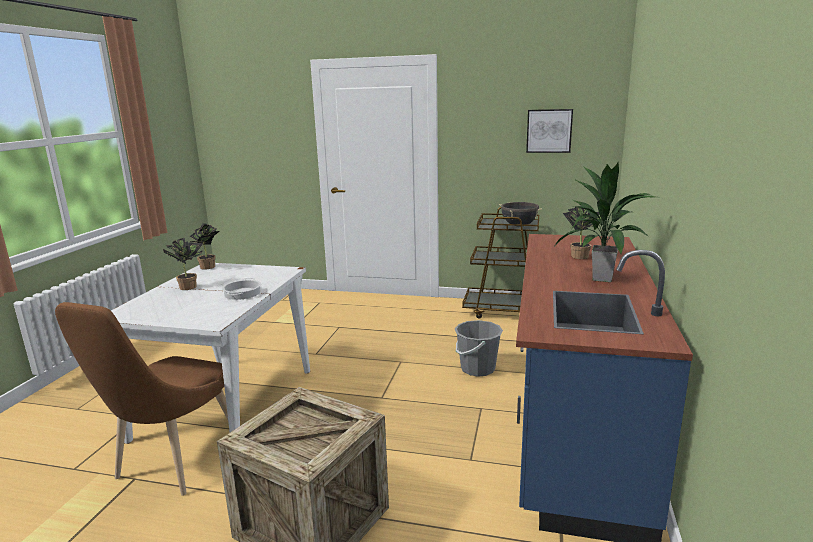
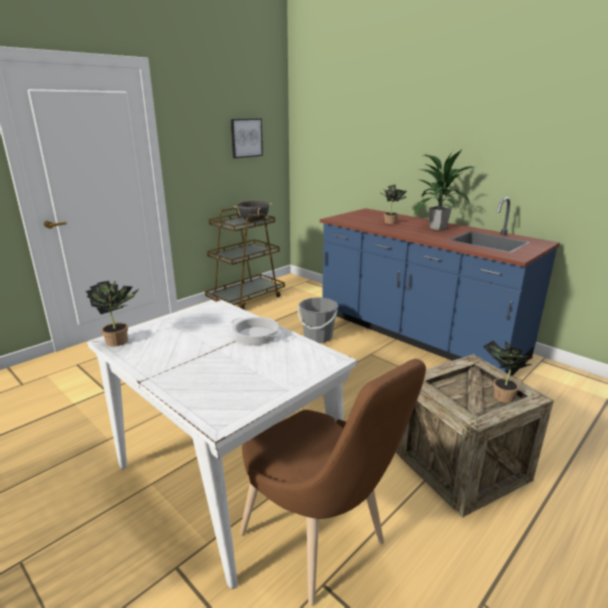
camera: 60 degrees left, 5 degrees up
potted plant [163,238,204,290] -> potted plant moved to [483,340,532,403]

